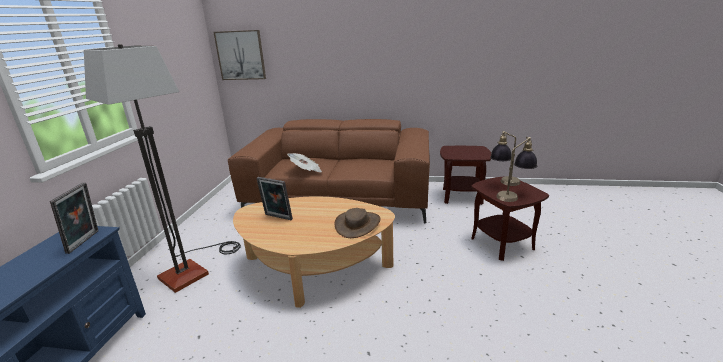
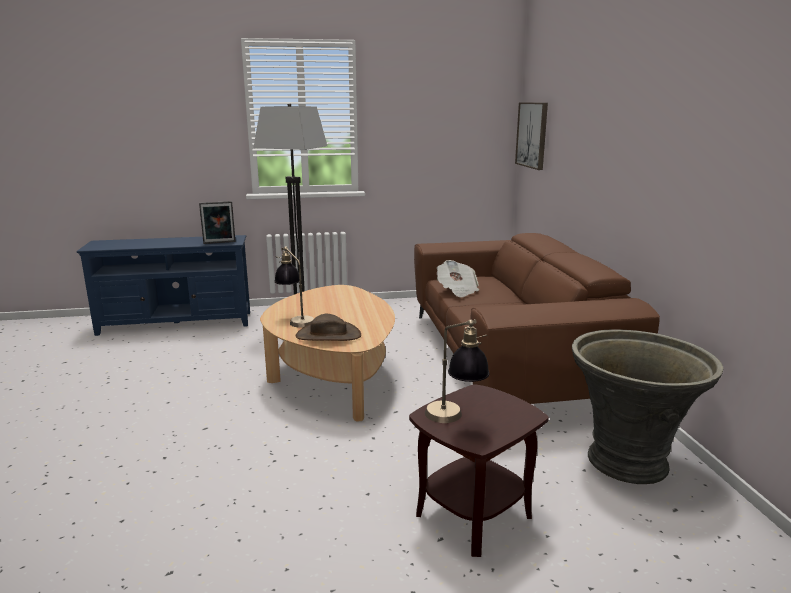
camera: 70 degrees right, 5 degrees down
picture frame [256,177,293,220] -> none
brown side table [440,146,491,205] -> grey planter [572,329,724,484]
table lamp [490,131,520,186] -> table lamp moved to [274,247,314,328]

